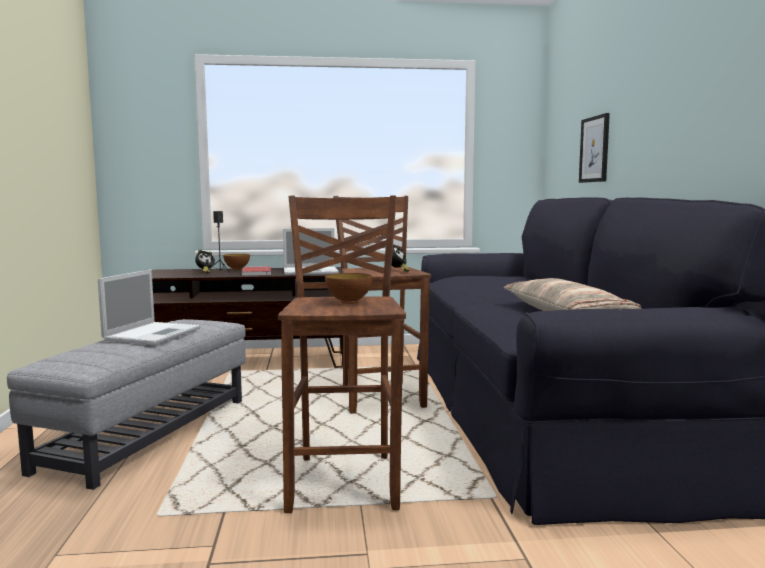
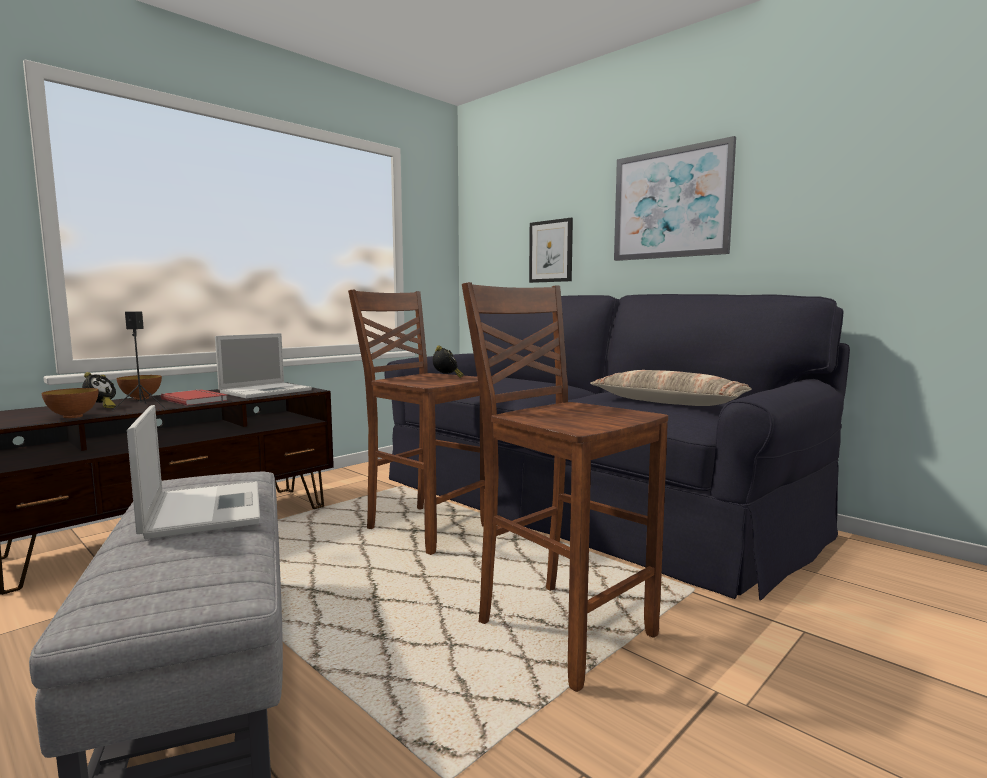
camera: 40 degrees left, 0 degrees up
bowl [325,273,373,304] -> bowl moved to [42,388,99,418]
none -> picture [614,136,736,261]

